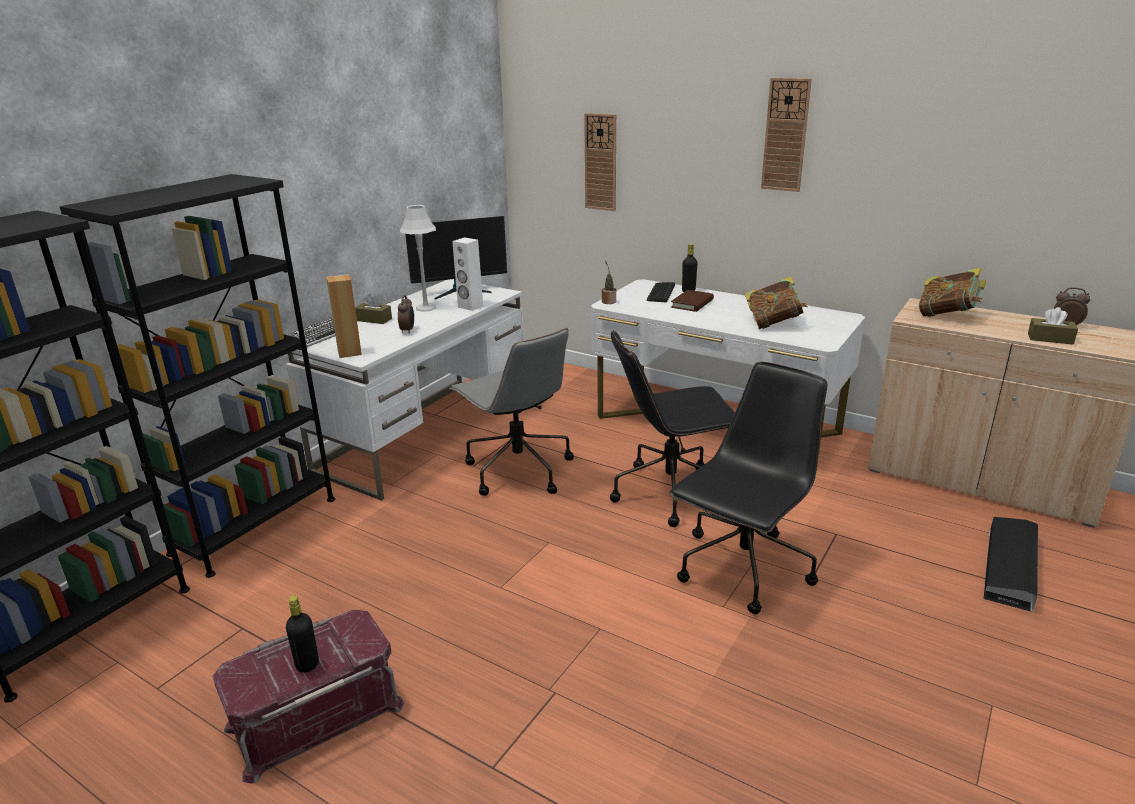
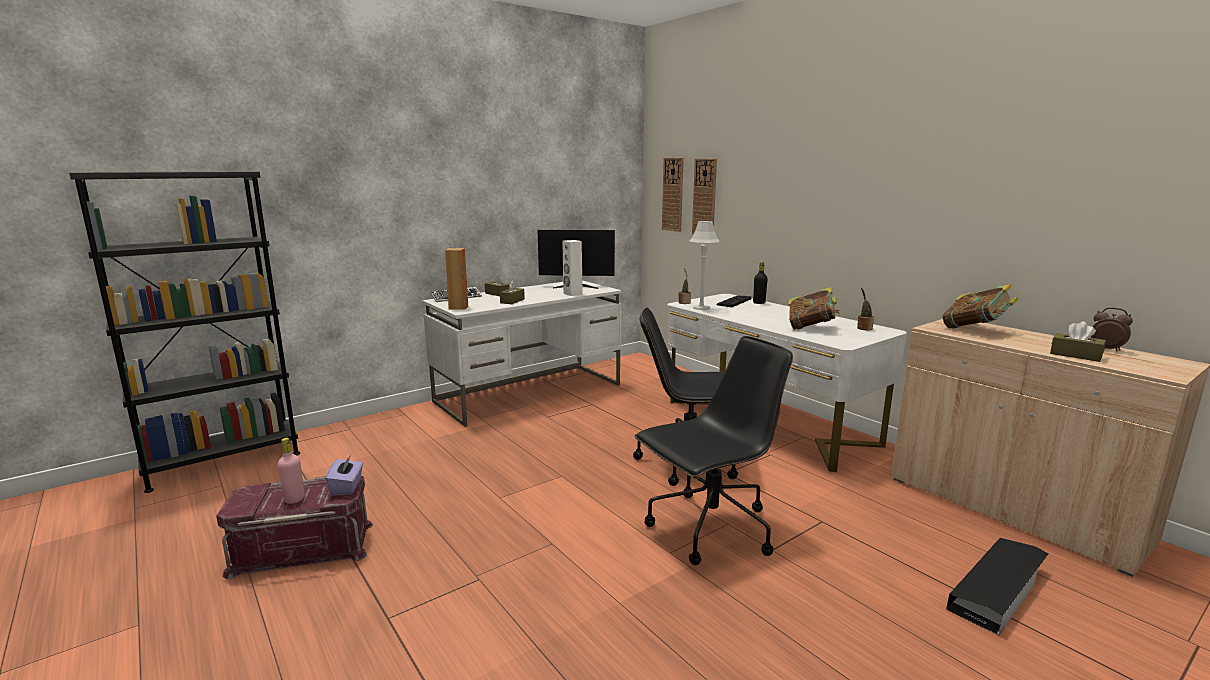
camera: 20 degrees right, 10 degrees down
black bookcase [59,174,335,578] -> none
black bottle [286,596,319,673] -> pink bottle [277,438,305,504]
alarm clock [398,295,414,333] -> brown tissue box [500,280,525,304]
grey table lamp [400,205,436,312] -> grey table lamp moved to [689,221,719,310]
grey office chair [449,328,574,496] -> none
brown book [671,290,714,312] -> none
wall clock [761,78,812,192] -> wall clock moved to [662,158,684,232]
none -> purple tissue box [325,455,363,495]
none -> potted plant [857,287,874,330]

